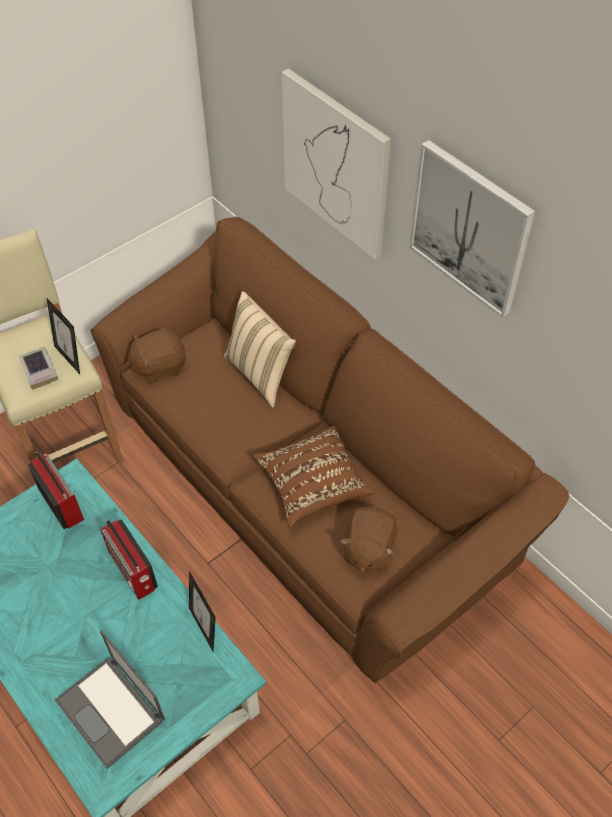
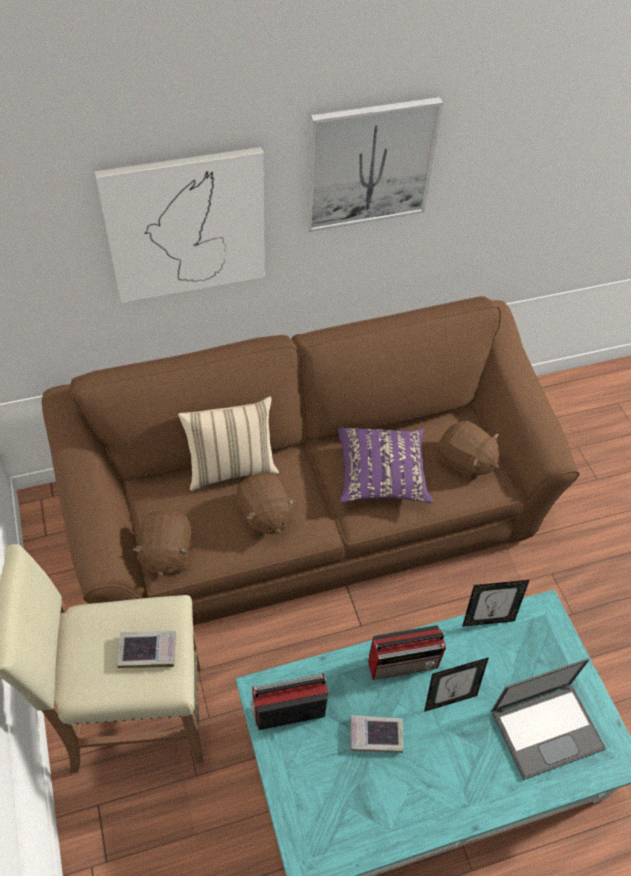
camera: 70 degrees left, 0 degrees up
picture frame [47,299,80,374] -> picture frame moved to [424,657,489,712]
brown pillow [253,425,374,528] -> purple pillow [338,428,433,503]
none -> brown plush toy [237,473,297,536]
none -> book [350,715,403,753]

